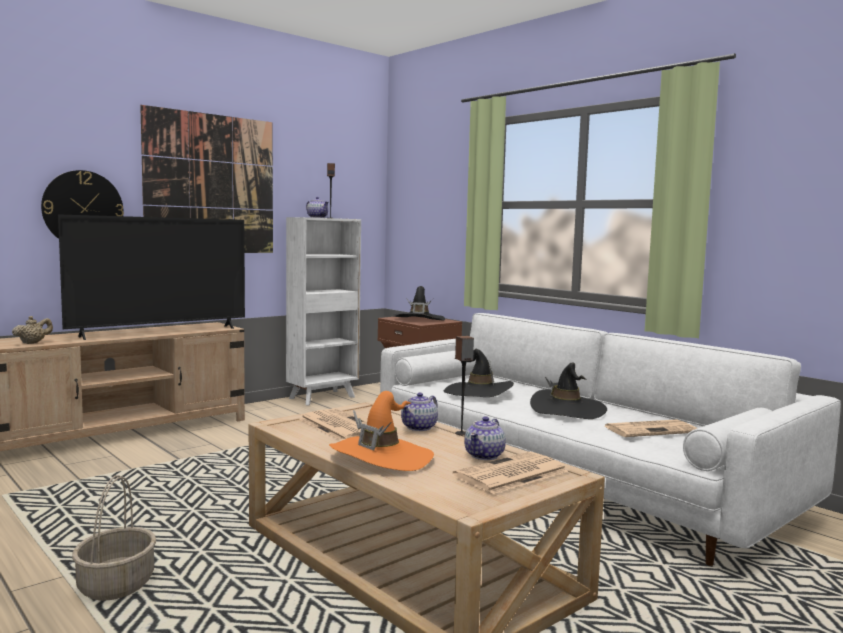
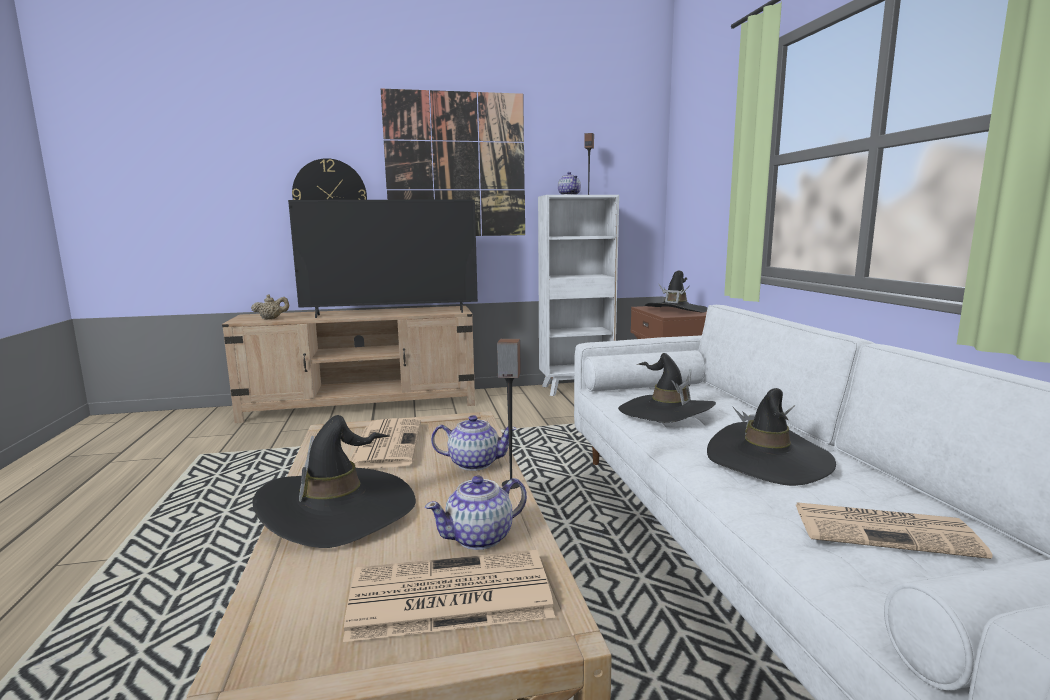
camera: 30 degrees right, 5 degrees up
basket [72,475,156,601] -> none
orange hat [329,391,434,471] -> black hat [252,415,416,548]
teapot [401,393,438,431] -> teapot turned 150 degrees counterclockwise [431,415,517,471]

